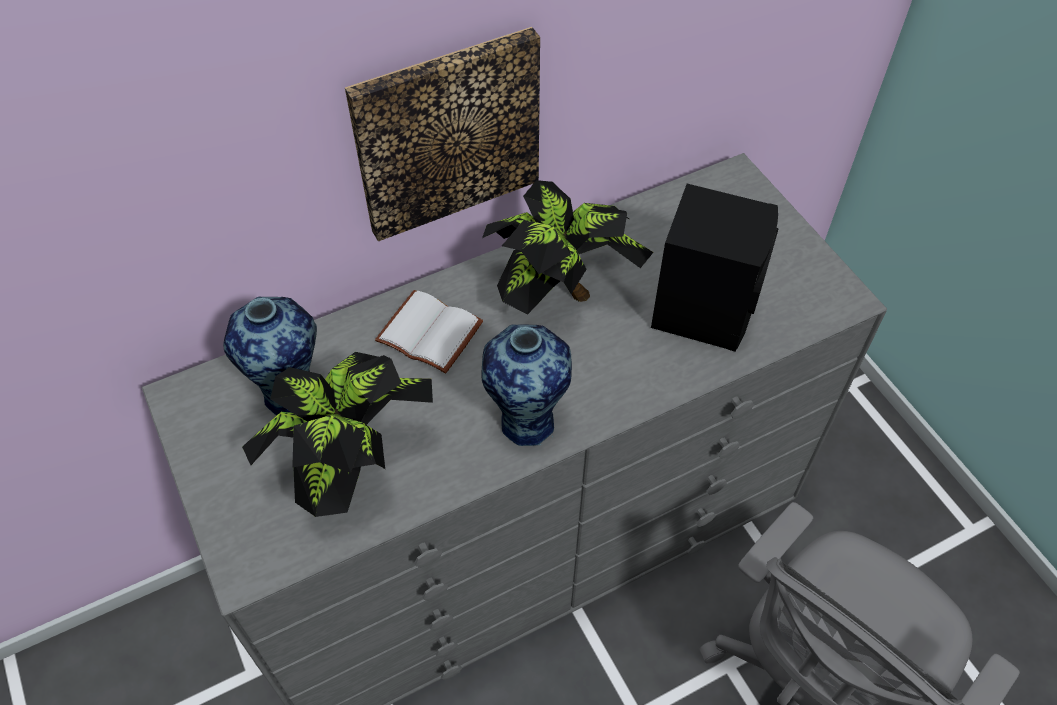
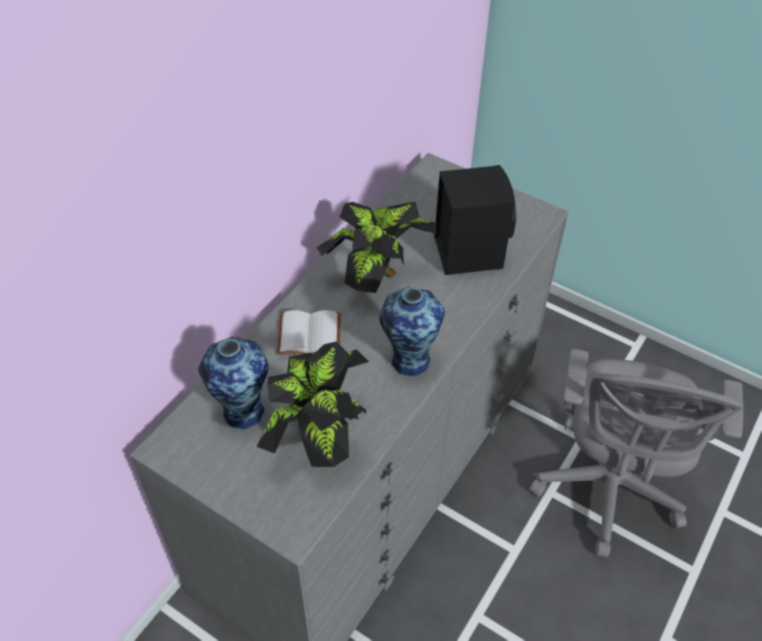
camera: 30 degrees left, 5 degrees down
picture [345,27,540,241] -> none

